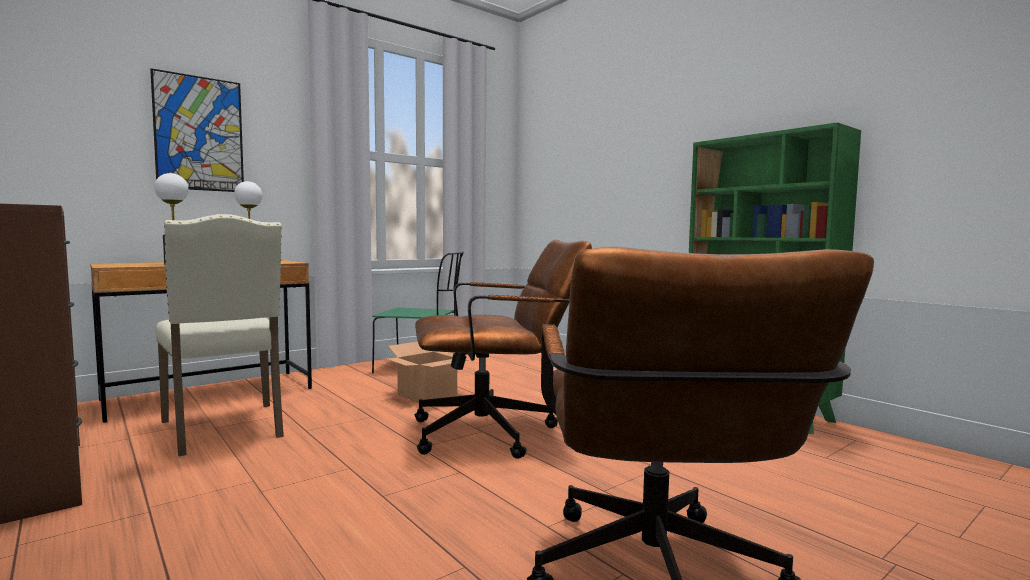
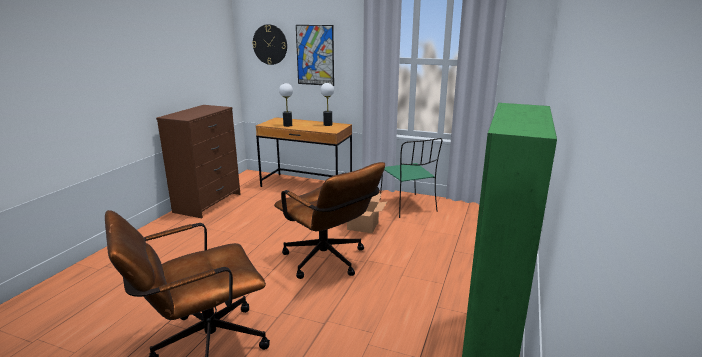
camera: 60 degrees right, 15 degrees up
beige chair [155,214,284,456] -> none
none -> wall clock [252,24,287,65]

